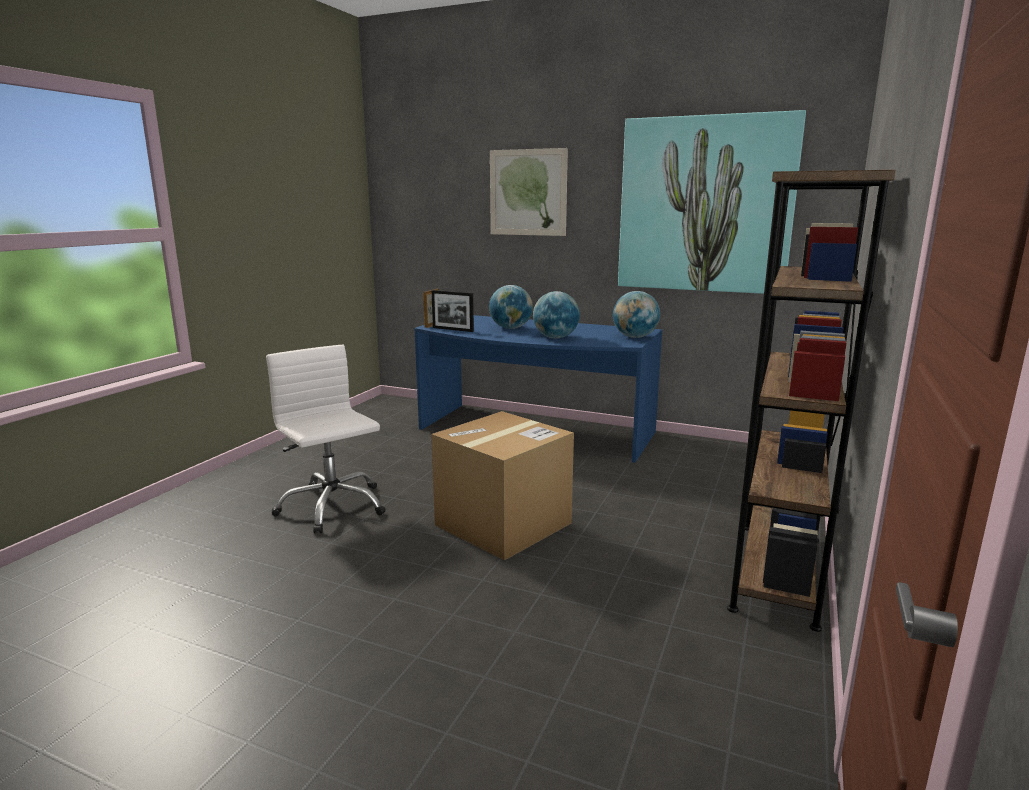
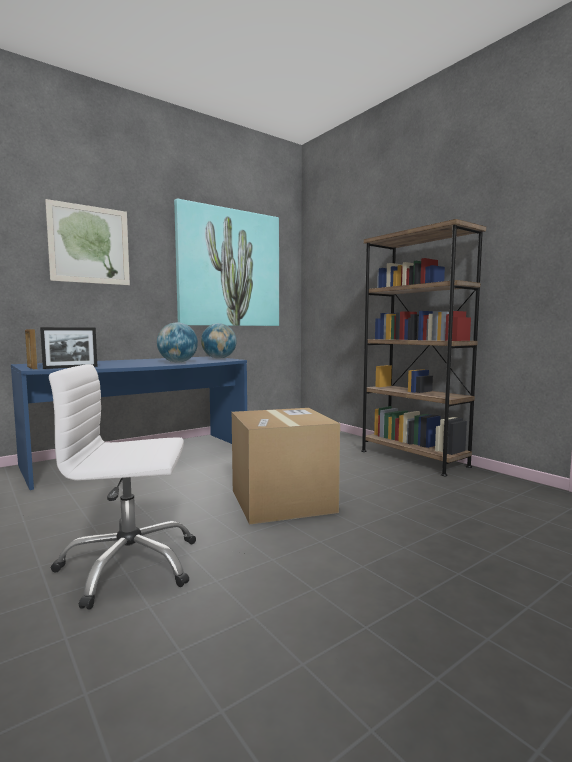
camera: 60 degrees left, 10 degrees down
globe [489,285,533,329] -> none

